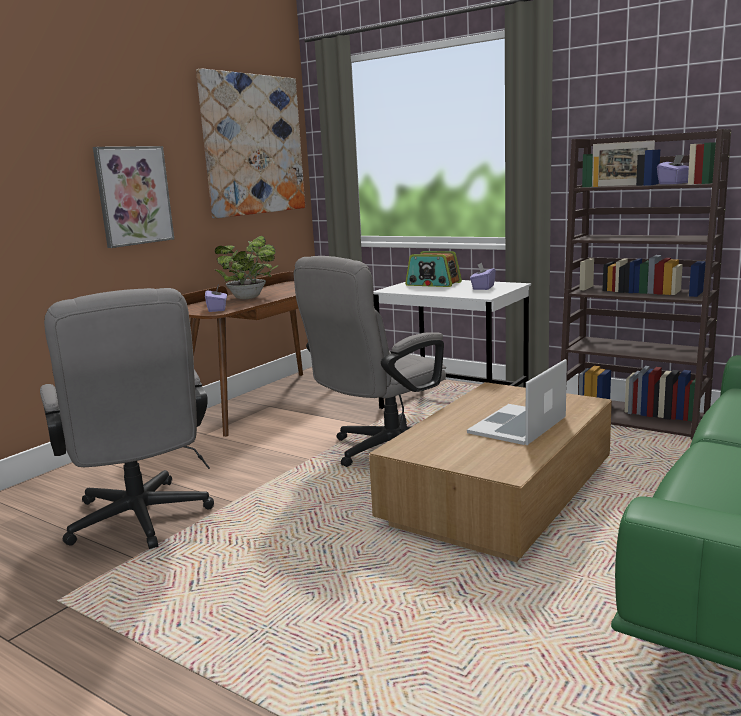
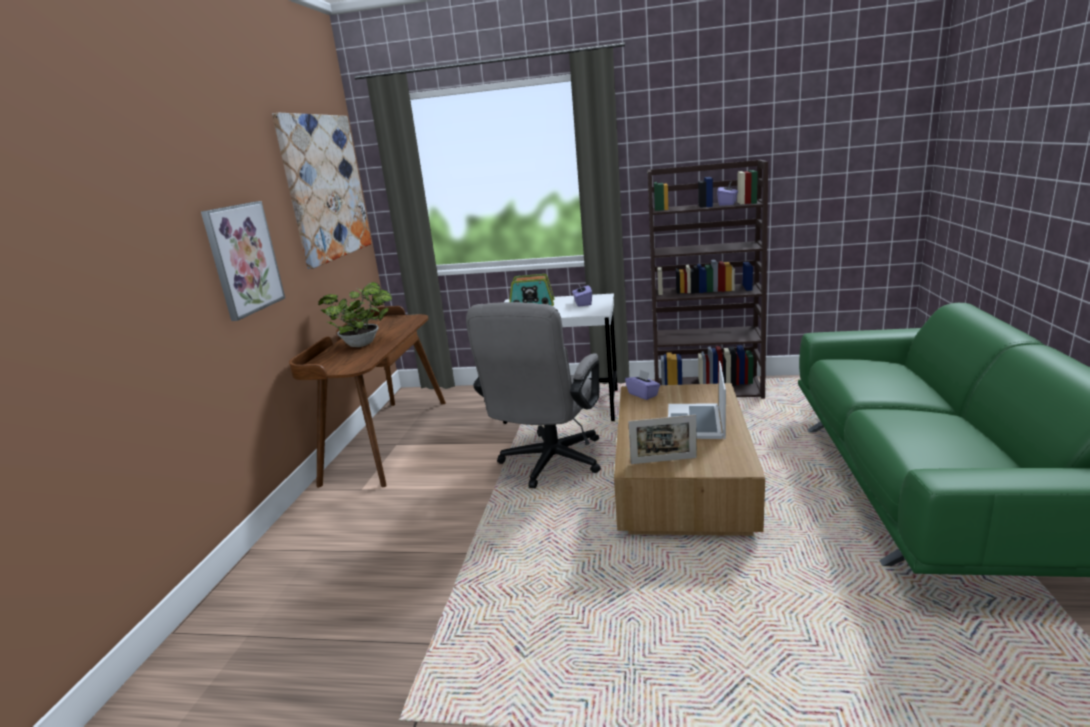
camera: 25 degrees left, 5 degrees up
grey office chair [40,288,214,549] -> none
purple tissue box [205,285,227,312] -> purple tissue box moved to [625,369,660,400]
picture frame [592,140,655,187] -> picture frame moved to [629,415,697,464]

